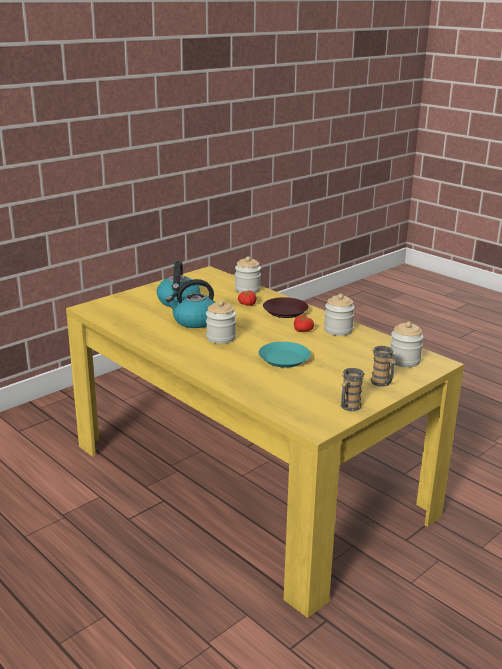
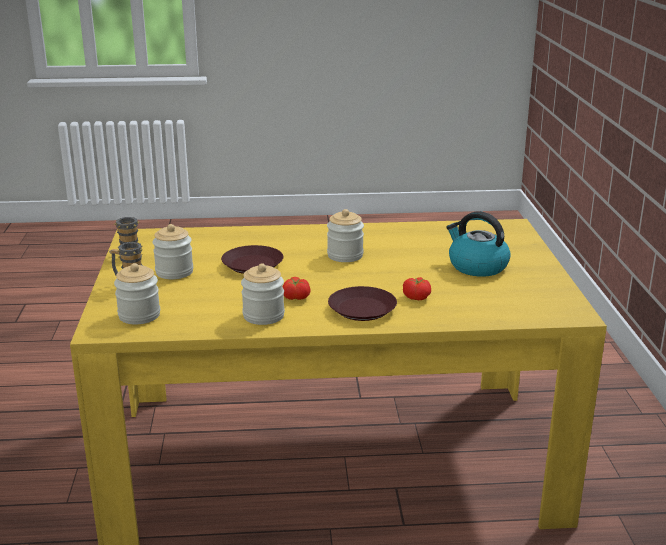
camera: 130 degrees right, 0 degrees up
kettle [166,279,216,328] -> none
jar [235,256,261,293] -> jar moved to [153,224,193,279]
turquoise plate [258,342,311,368] -> brown plate [221,245,283,274]

